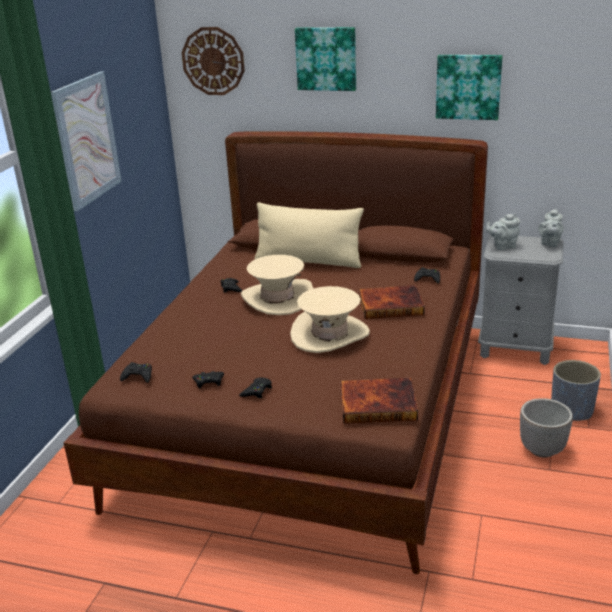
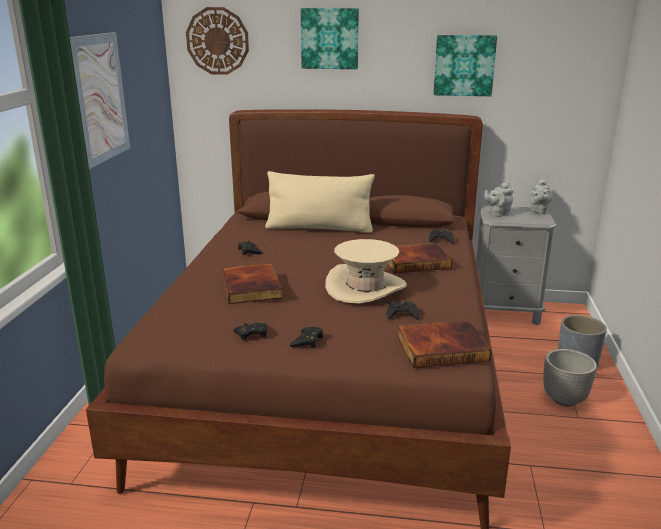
camera: 10 degrees left, 5 degrees down
black game controller [120,362,152,383] -> black game controller moved to [387,300,420,320]
beige hat [241,255,313,315] -> none
none -> book [222,263,283,304]

